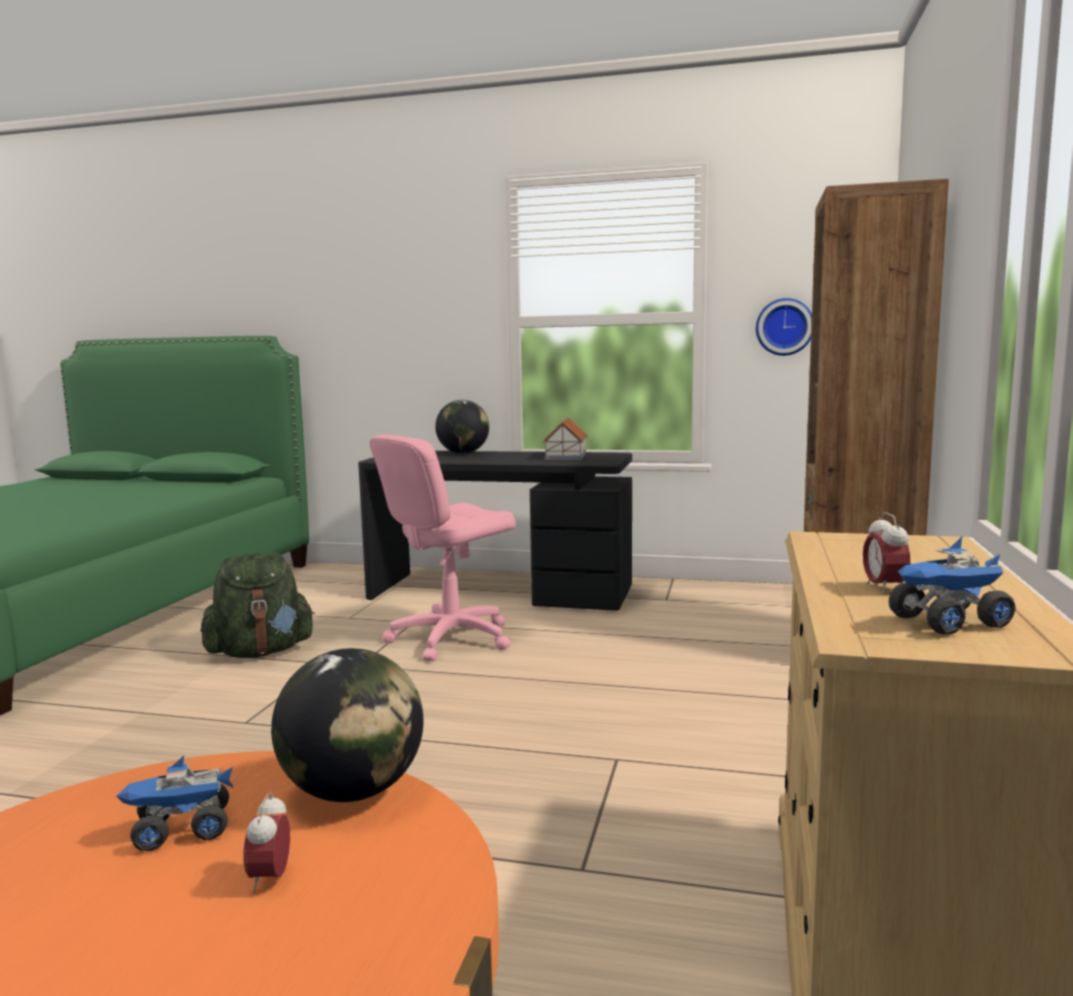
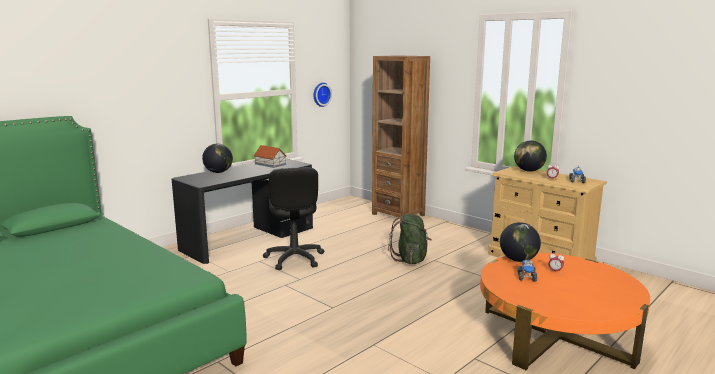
camera: 60 degrees left, 5 degrees up
green backpack [201,553,315,658] -> green backpack moved to [388,214,432,264]
pink office chair [370,435,516,661] -> black office chair [263,167,324,270]
none -> globe [514,140,547,172]

